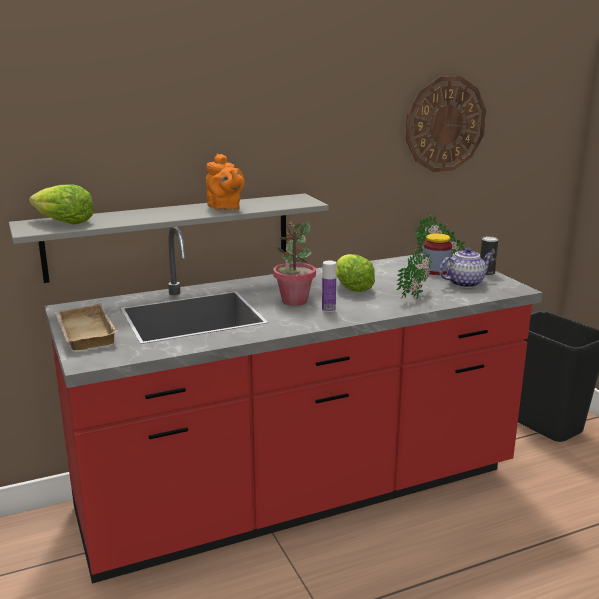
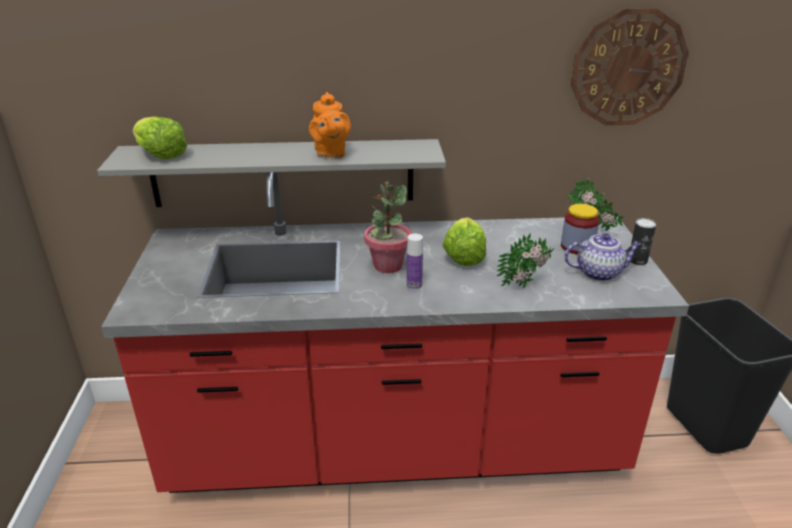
camera: 20 degrees right, 10 degrees up
beige tray [55,303,118,350] -> none

